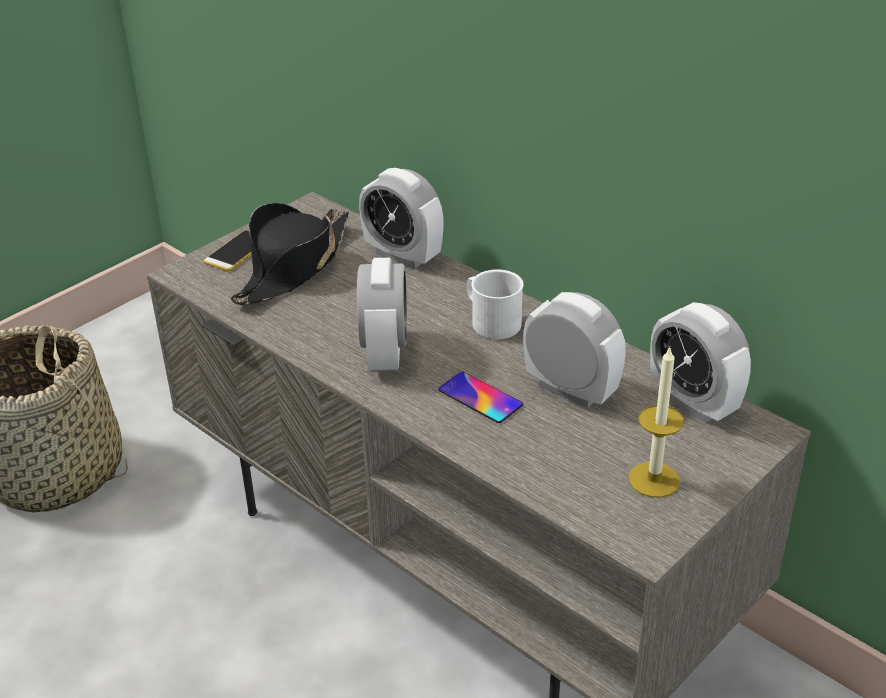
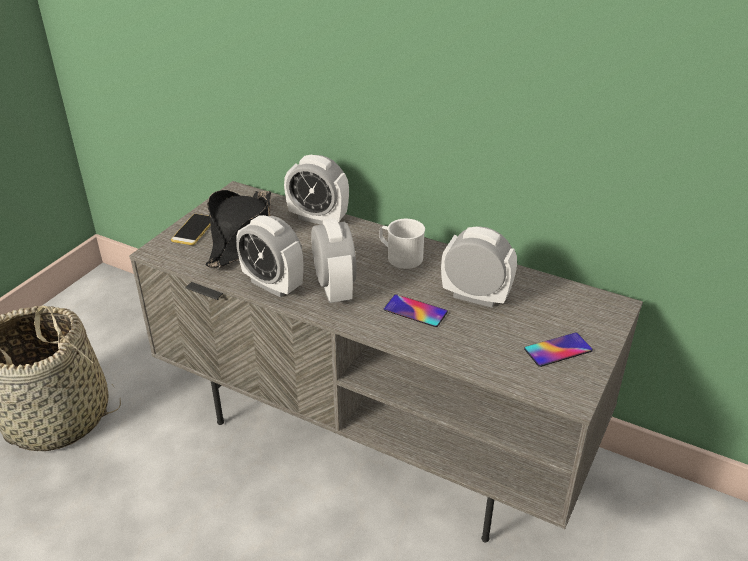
camera: 15 degrees left, 0 degrees up
candle [628,347,684,498] -> phone [524,333,593,367]
alarm clock [650,302,751,423] -> alarm clock moved to [236,215,304,297]

